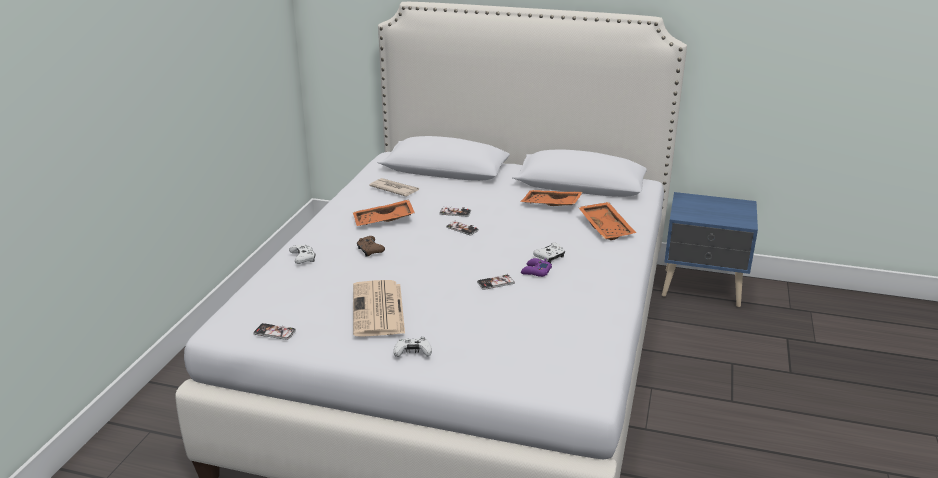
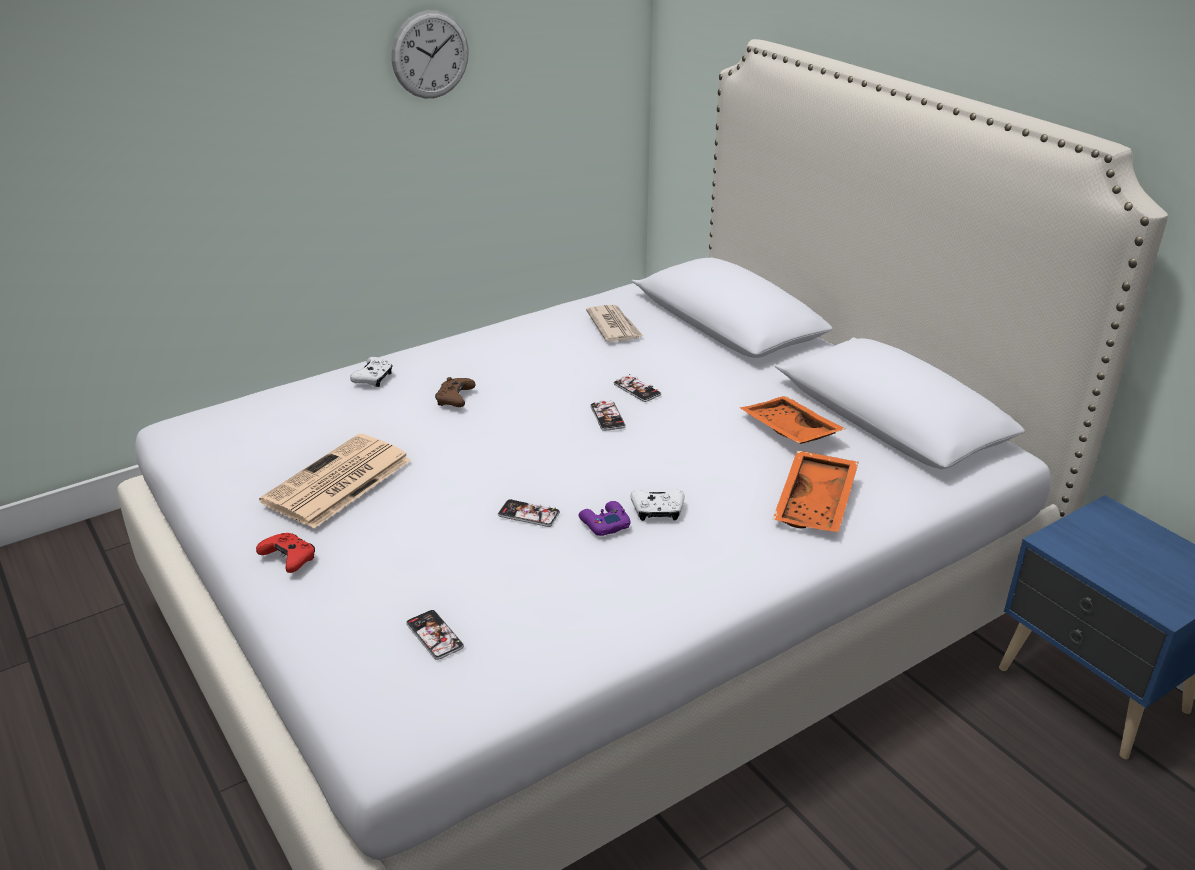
camera: 40 degrees right, 5 degrees up
phone [253,323,296,340] -> phone moved to [406,610,464,660]
orange tray [353,200,415,226] -> none
white game controller [393,337,432,357] -> red game controller [256,533,315,573]
none -> wall clock [391,10,469,98]

